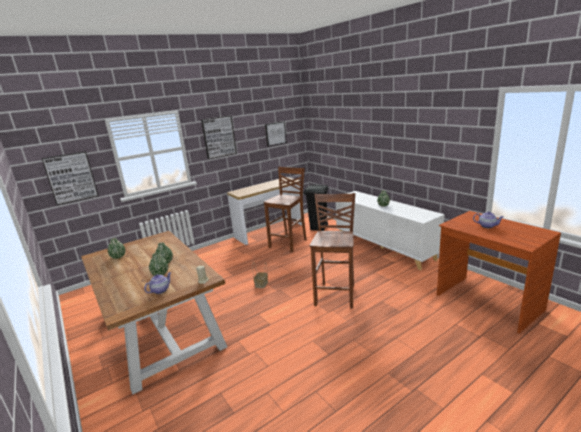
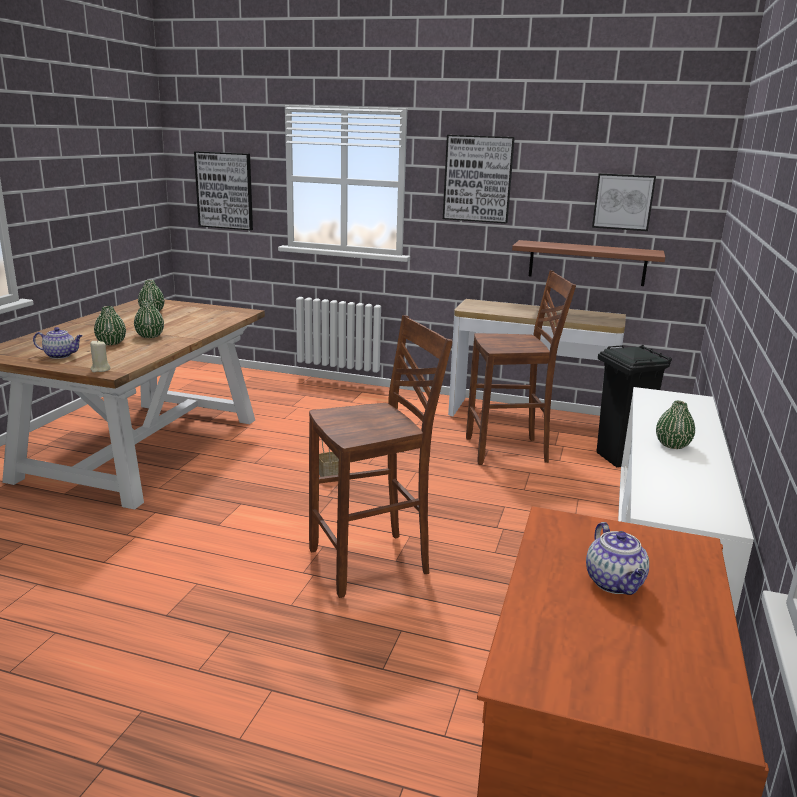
camera: 50 degrees right, 0 degrees up
none -> shelf [512,240,665,286]

